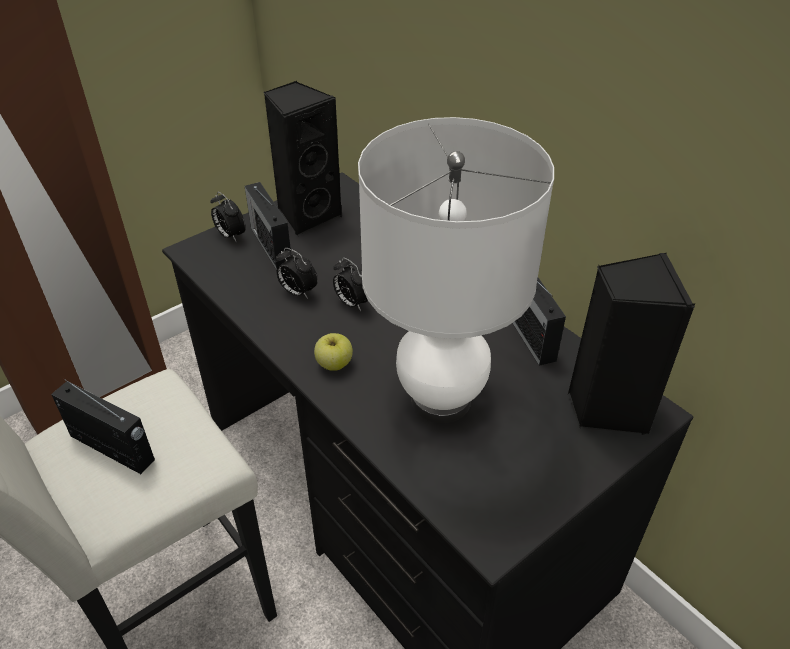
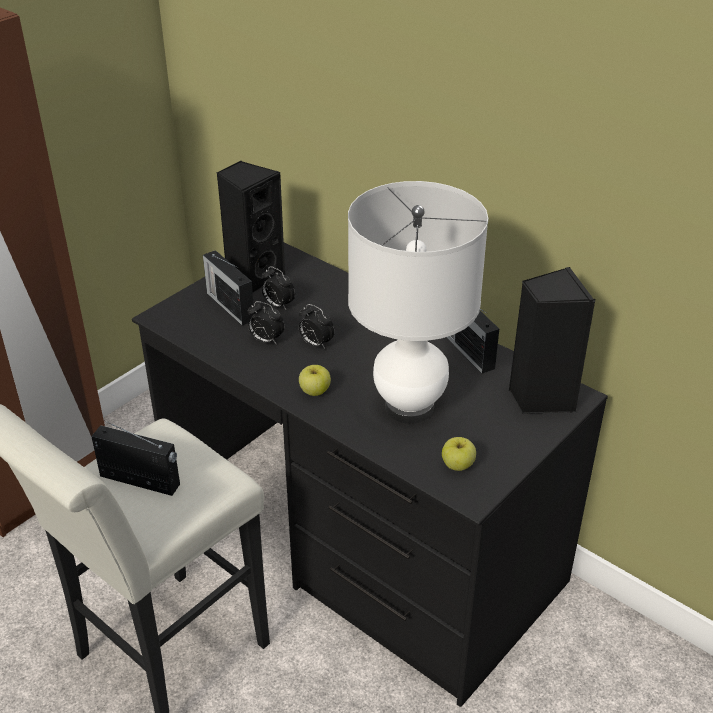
camera: 10 degrees left, 5 degrees down
alarm clock [210,192,246,241] -> alarm clock moved to [261,266,295,310]
none -> apple [442,437,476,471]

